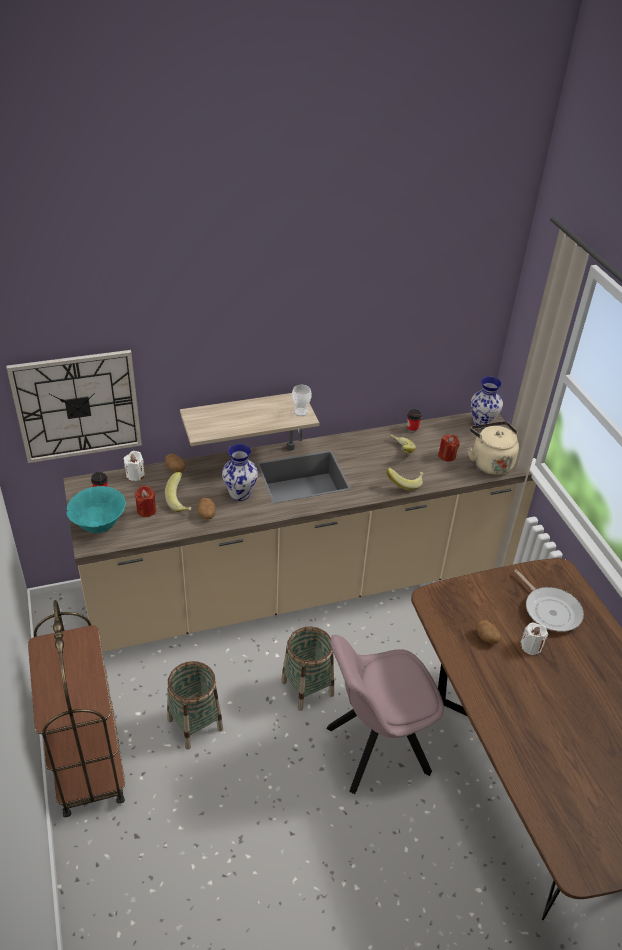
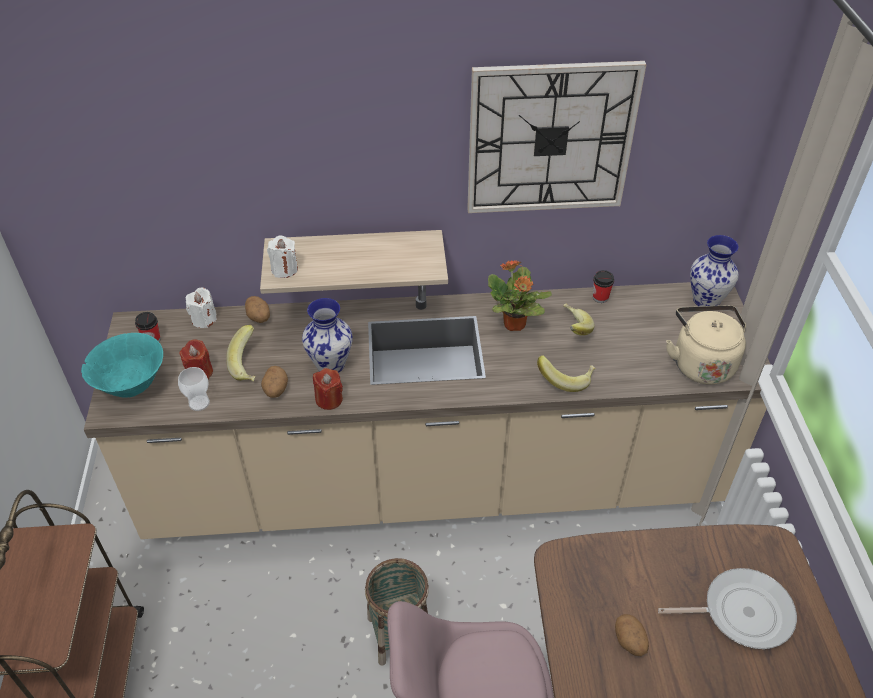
camera: 15 degrees right, 5 degrees up
wall clock [6,350,142,463] -> wall clock moved to [467,61,646,213]
basket [167,661,223,750] -> none
cup [292,385,312,416] -> cup moved to [178,367,210,411]
red candle [438,434,460,462] -> red candle moved to [313,368,343,410]
frying pan [514,569,584,632] -> frying pan turned 75 degrees counterclockwise [658,568,797,649]
white candle [520,622,548,655] -> white candle moved to [267,236,298,278]
none -> potted plant [488,260,552,331]

